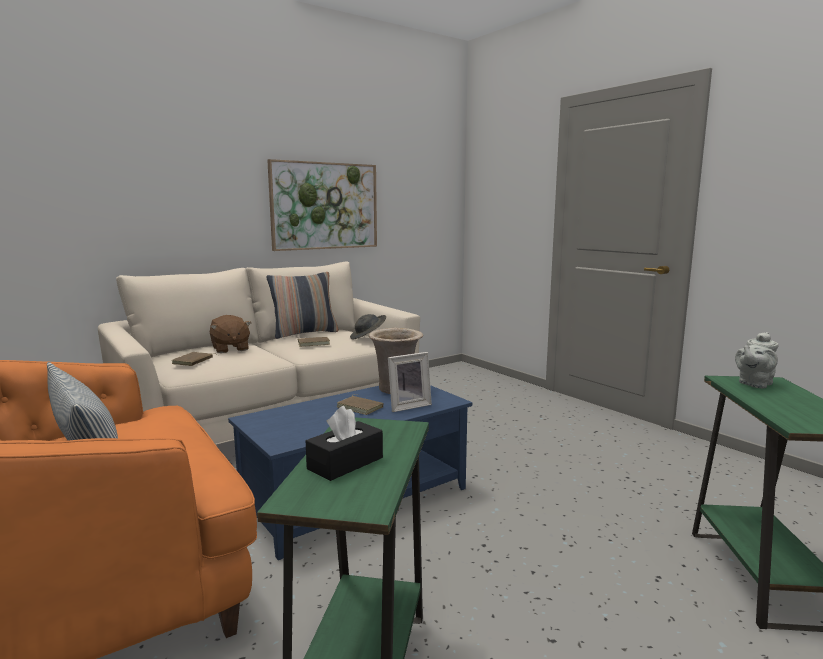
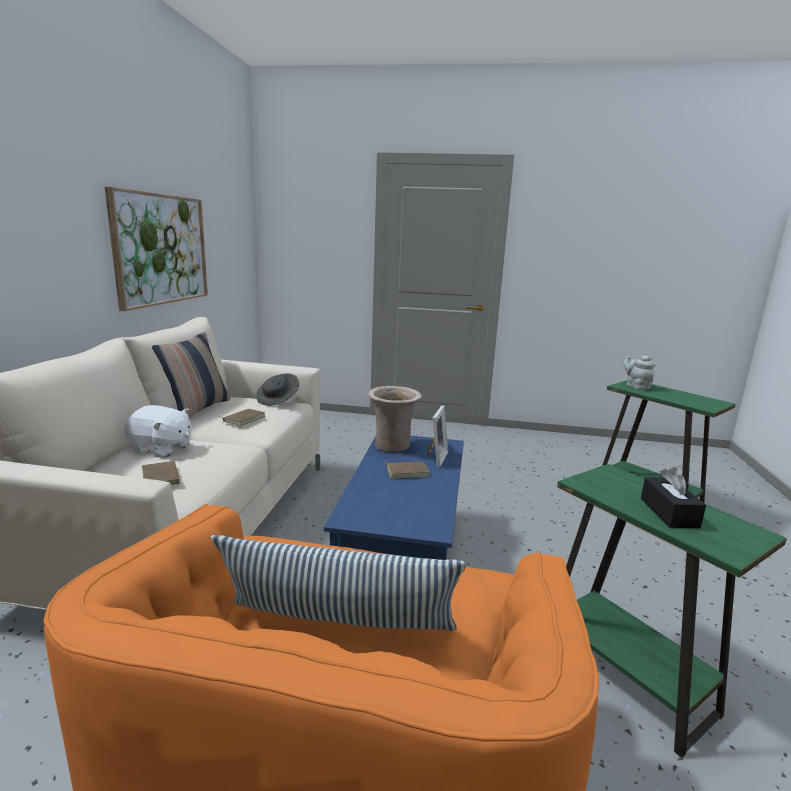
camera: 45 degrees left, 5 degrees up
brown plush toy [210,315,251,353] -> white plush toy [124,405,191,458]
grey teapot [735,332,779,388] -> grey teapot turned 150 degrees clockwise [623,355,656,390]

